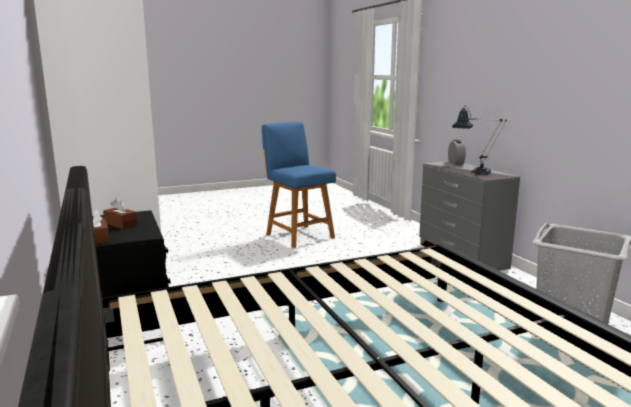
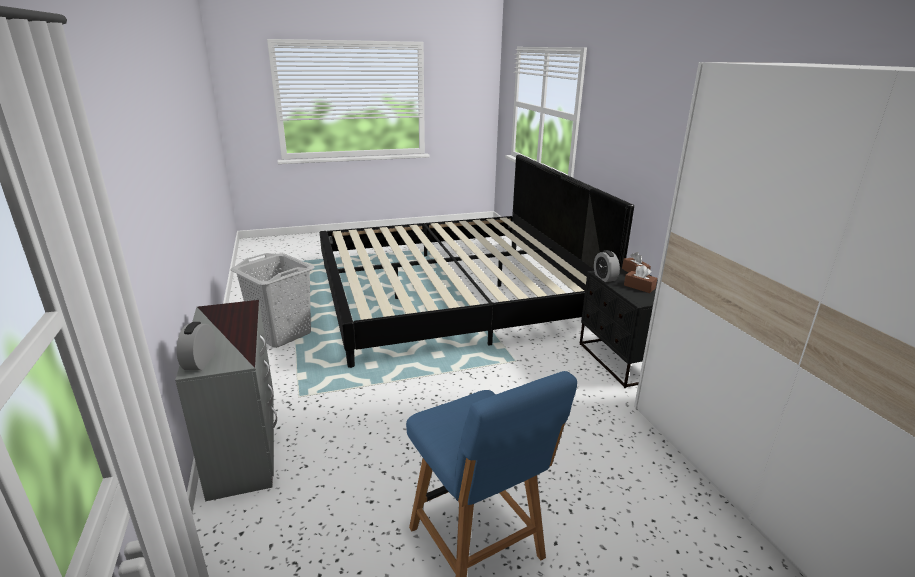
camera: 175 degrees left, 10 degrees up
table lamp [452,106,507,174] -> none
none -> alarm clock [594,250,620,282]

